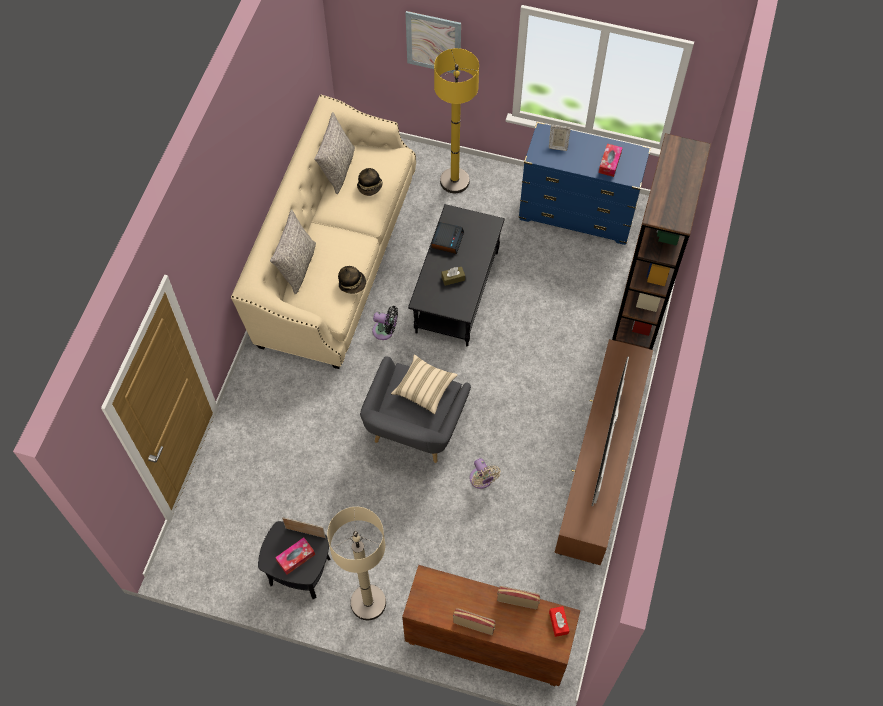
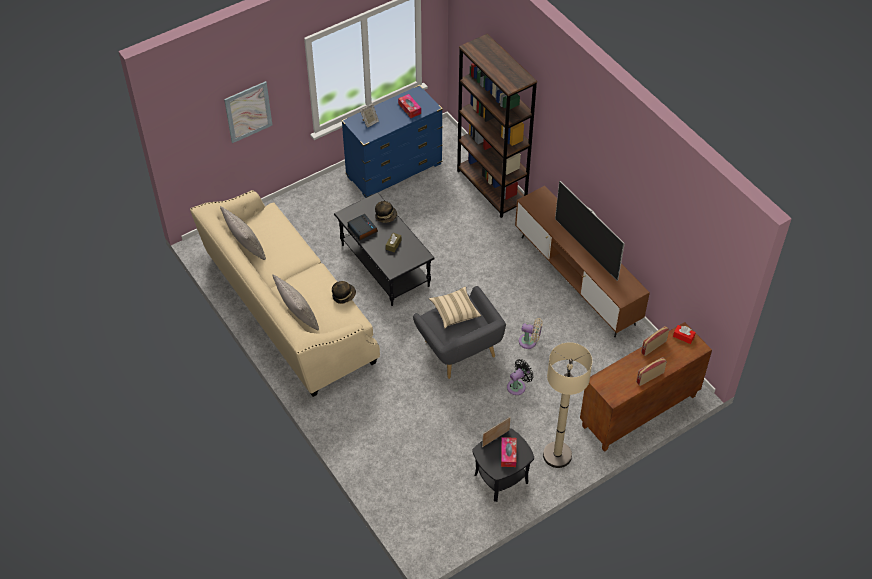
camera: 50 degrees left, 10 degrees down
hat [357,168,383,196] -> hat moved to [375,201,397,223]
black fan [372,306,398,340] -> black fan moved to [507,359,533,395]
yellow floor lamp [434,48,479,193] -> none

